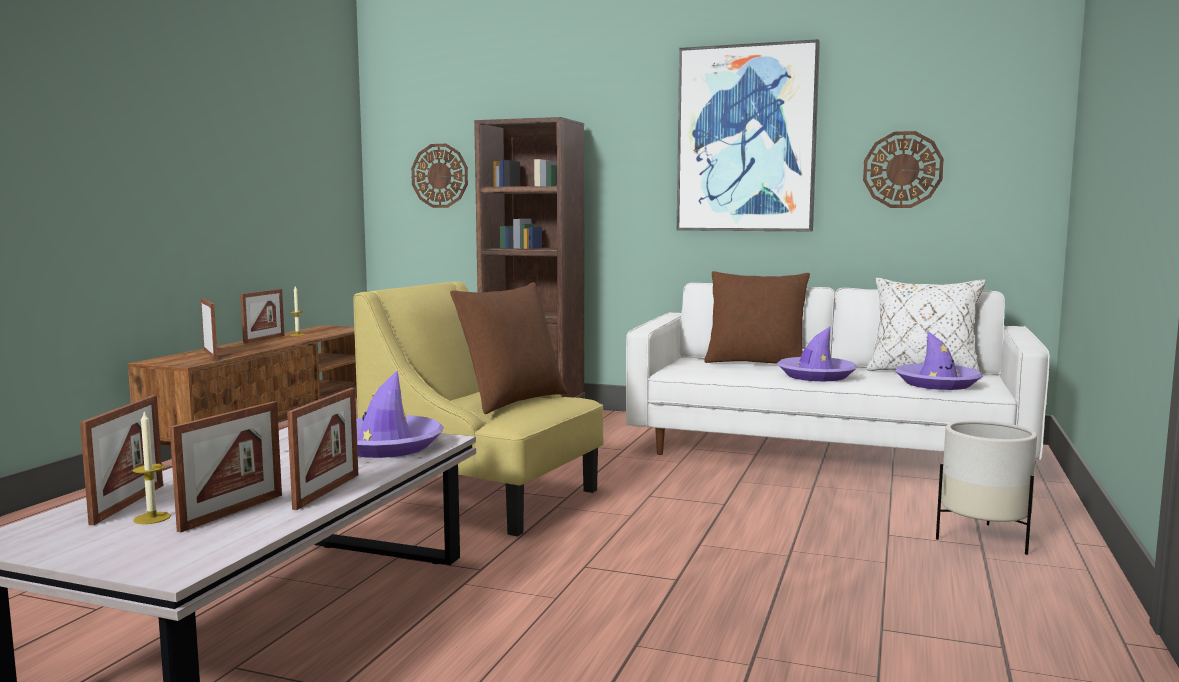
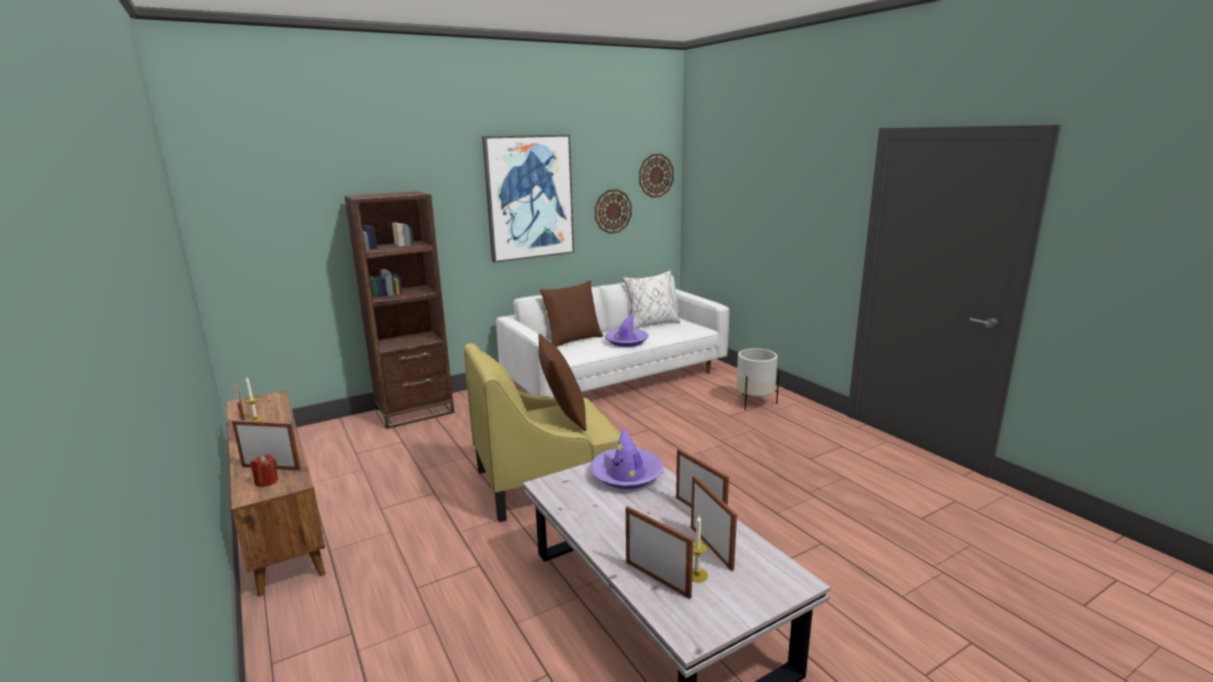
camera: 50 degrees left, 10 degrees up
wall clock [411,144,468,208] -> wall clock moved to [639,154,674,198]
purple hat [895,331,983,390] -> none
none -> red candle [251,454,278,487]

